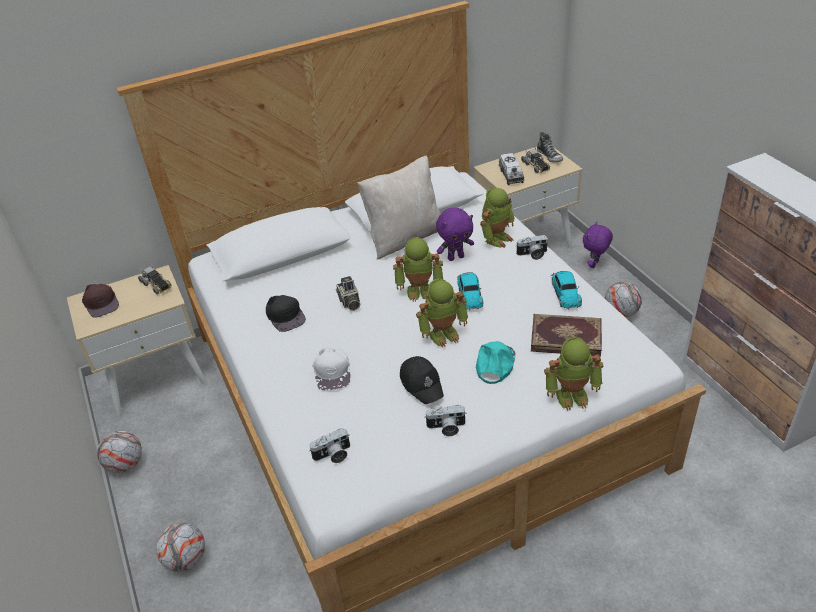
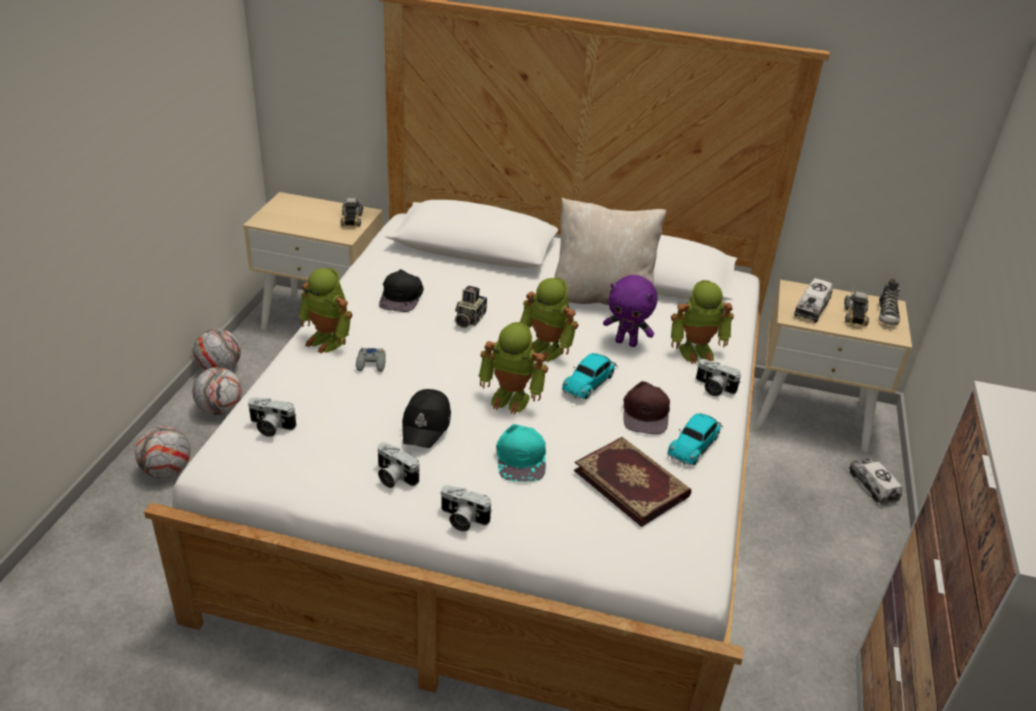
camera: 35 degrees right, 5 degrees down
brown cap [82,284,119,318] -> brown cap moved to [623,381,670,434]
white cap [312,347,350,391] -> grey game controller [356,348,386,372]
turquoise cap [476,341,516,384] -> turquoise cap turned 120 degrees clockwise [496,424,546,482]
toy robot [544,337,603,411] -> toy robot moved to [299,268,353,354]
purple plush toy [583,222,613,268] -> toy truck [849,459,902,505]
football [605,281,642,318] -> football moved to [192,367,242,415]
none -> camera [440,485,491,531]

